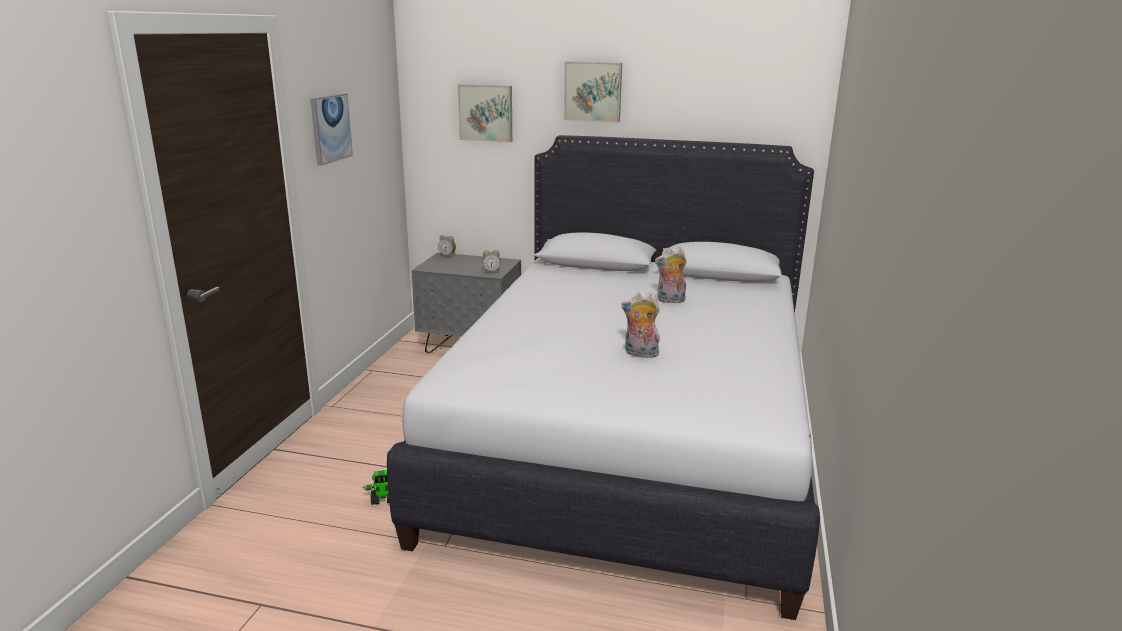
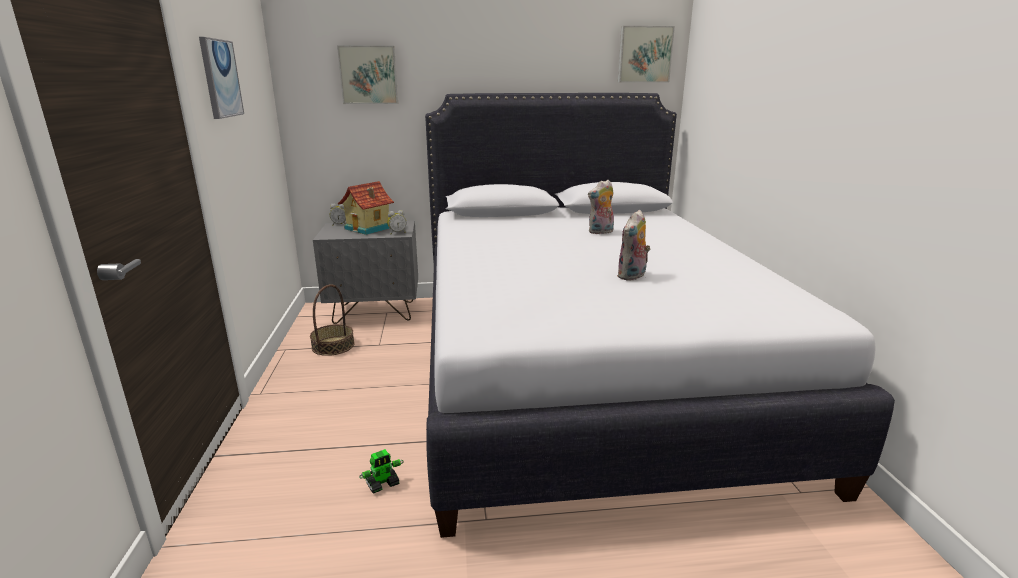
camera: 20 degrees left, 0 degrees up
picture [564,61,622,123] -> picture moved to [617,26,675,83]
plush toy [621,291,660,358] -> plush toy turned 45 degrees counterclockwise [617,210,650,281]
none -> basket [310,284,355,356]
none -> toy house [338,181,394,235]

